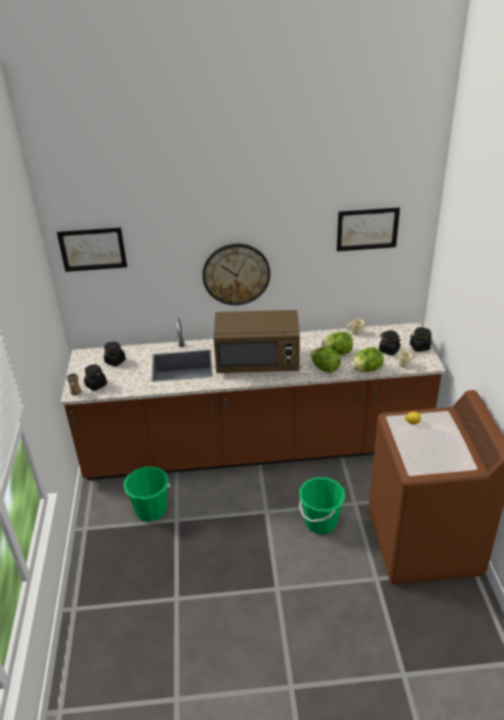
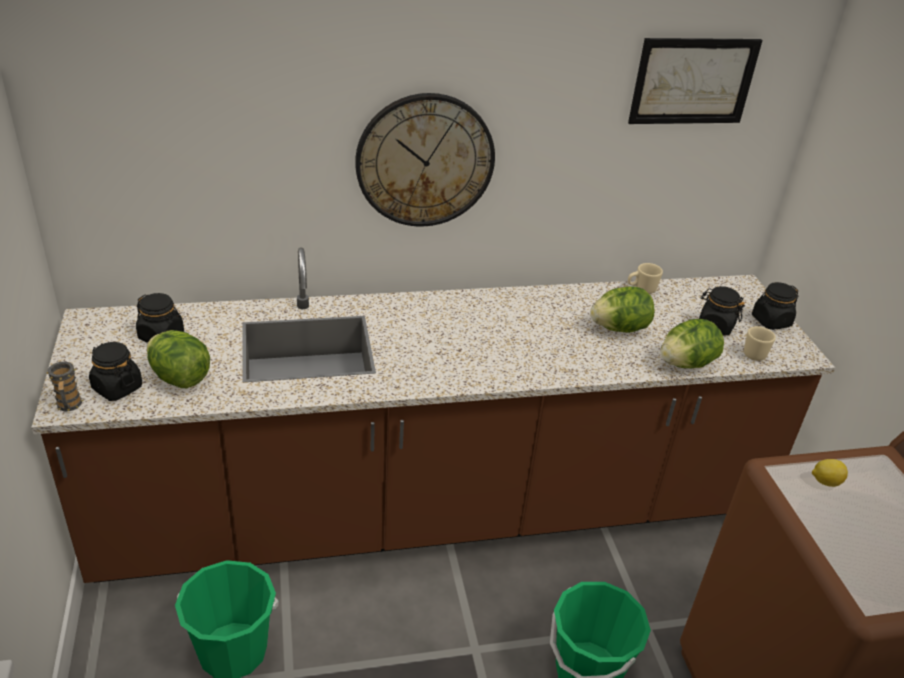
camera: 10 degrees left, 0 degrees up
picture [57,227,127,272] -> none
brown microwave [213,310,300,373] -> none
lettuce [311,347,341,373] -> lettuce moved to [147,330,210,388]

